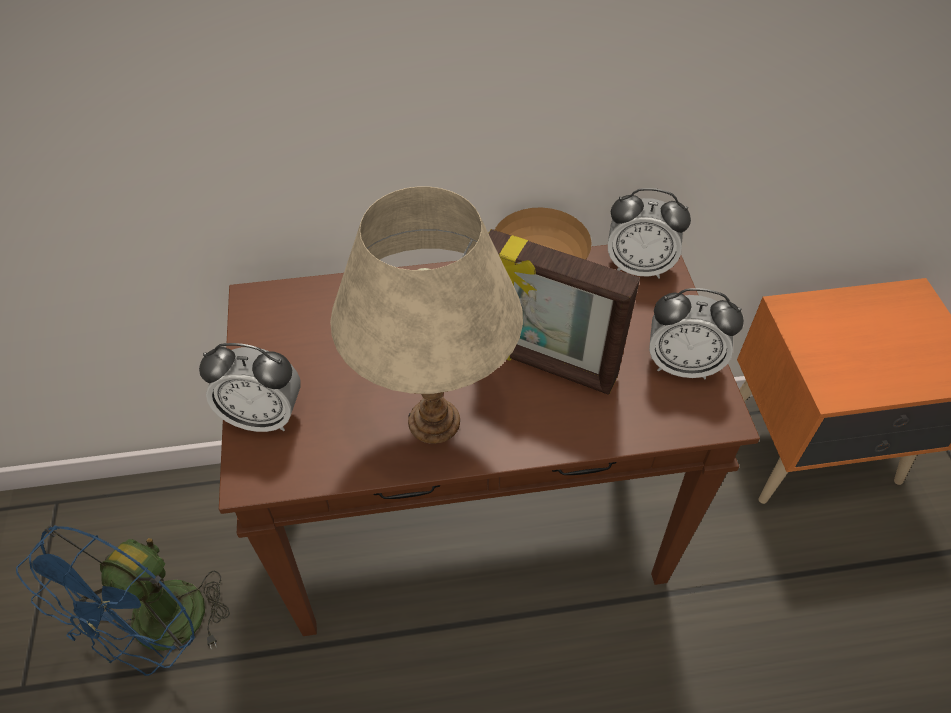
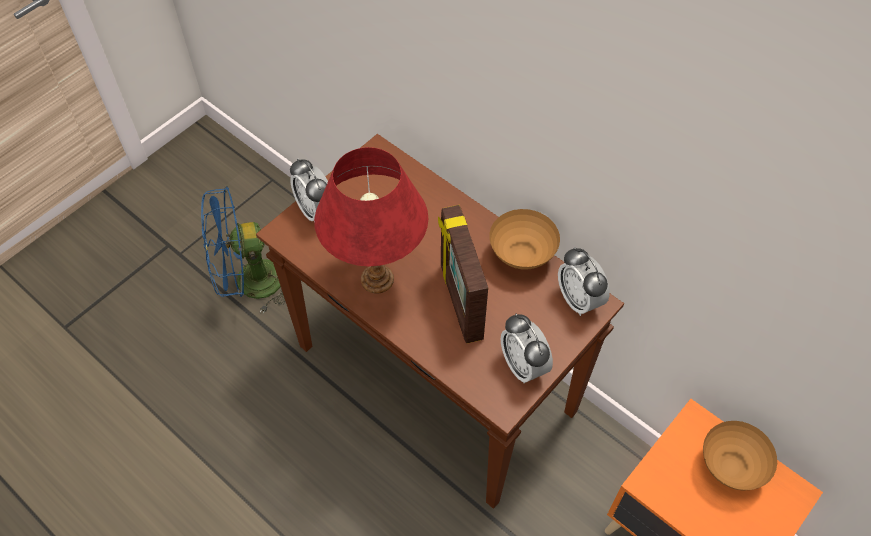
camera: 50 degrees right, 5 degrees up
beige table lamp [330,186,523,444] -> red table lamp [314,147,429,294]
none -> brown bowl [703,421,777,491]

